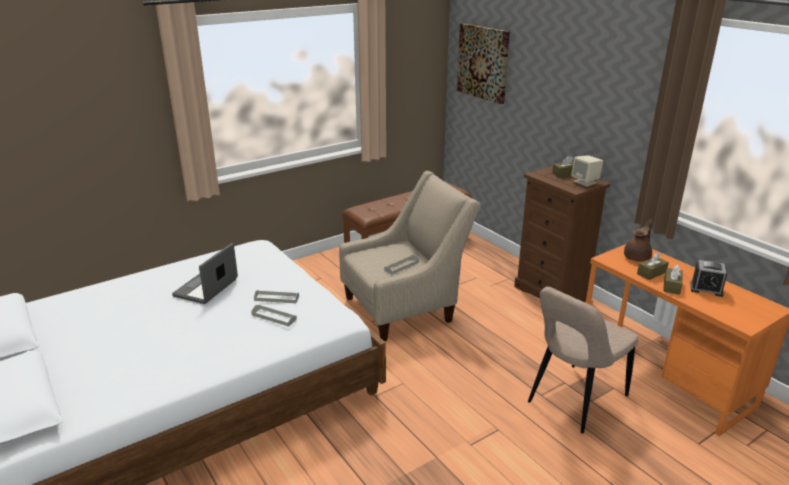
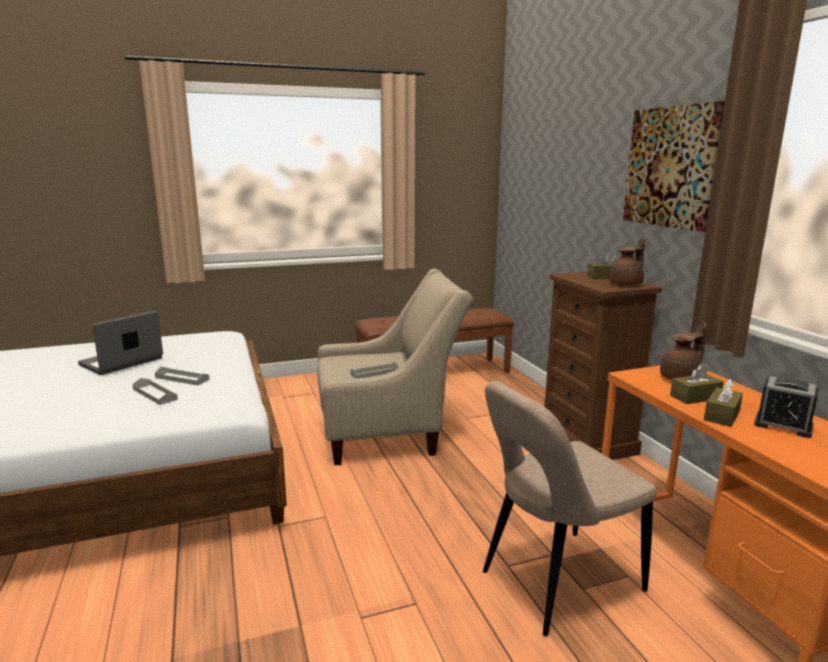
camera: 15 degrees right, 10 degrees down
picture [457,23,510,104] -> picture moved to [623,101,725,232]
beige speaker [571,155,603,186] -> brown teapot [609,238,645,286]

